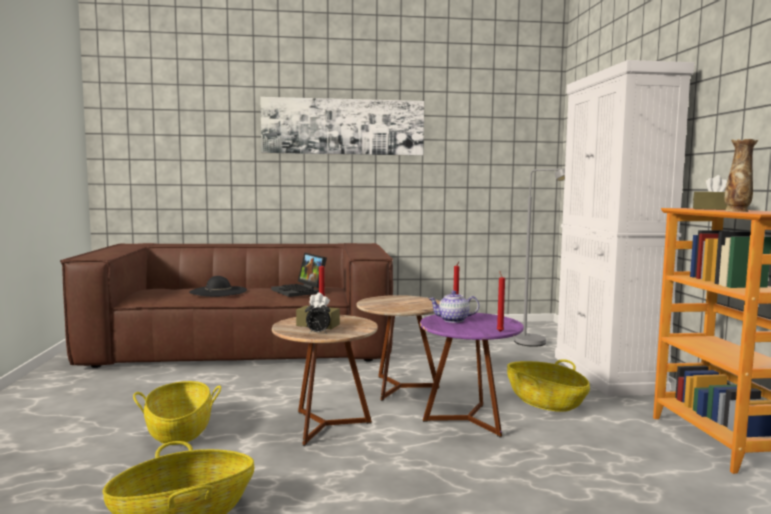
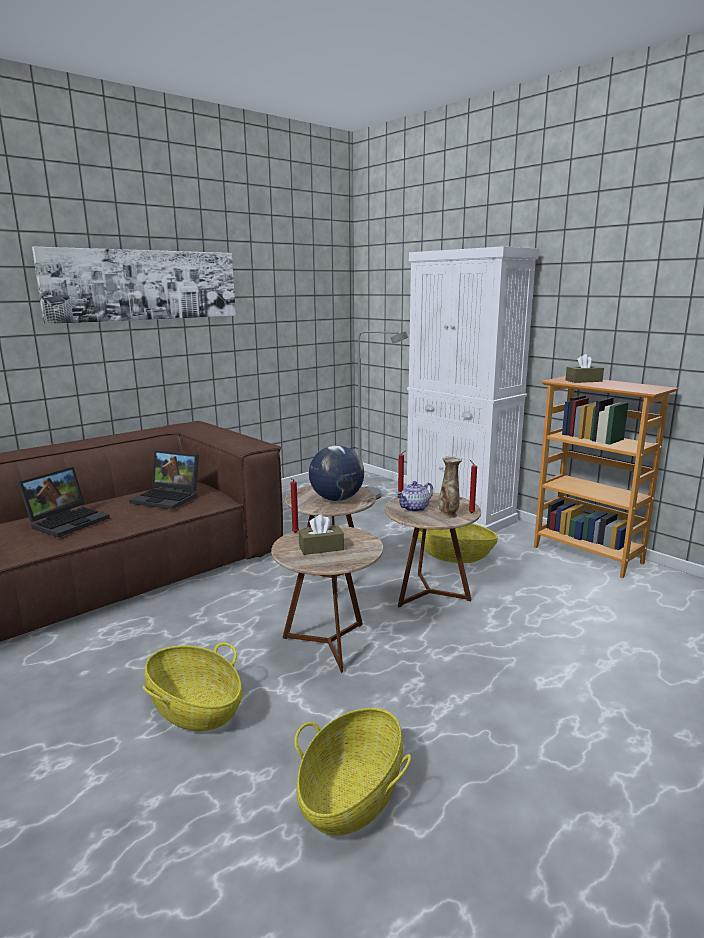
camera: 35 degrees left, 10 degrees up
black hat [189,276,247,297] -> laptop [18,467,110,537]
alarm clock [305,301,330,334] -> none
purple side table [420,312,524,438] -> brown side table [385,493,481,607]
vase [724,139,759,212] -> vase moved to [439,456,462,518]
none -> globe [309,445,364,501]

